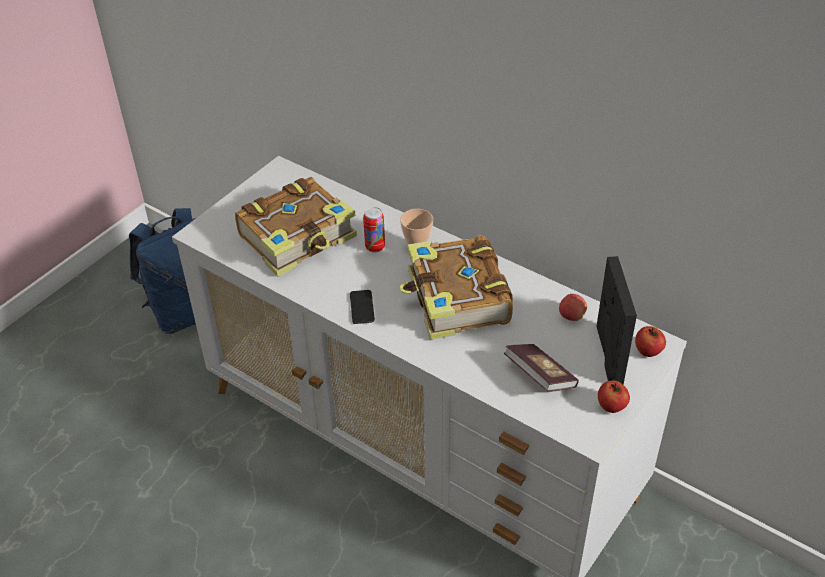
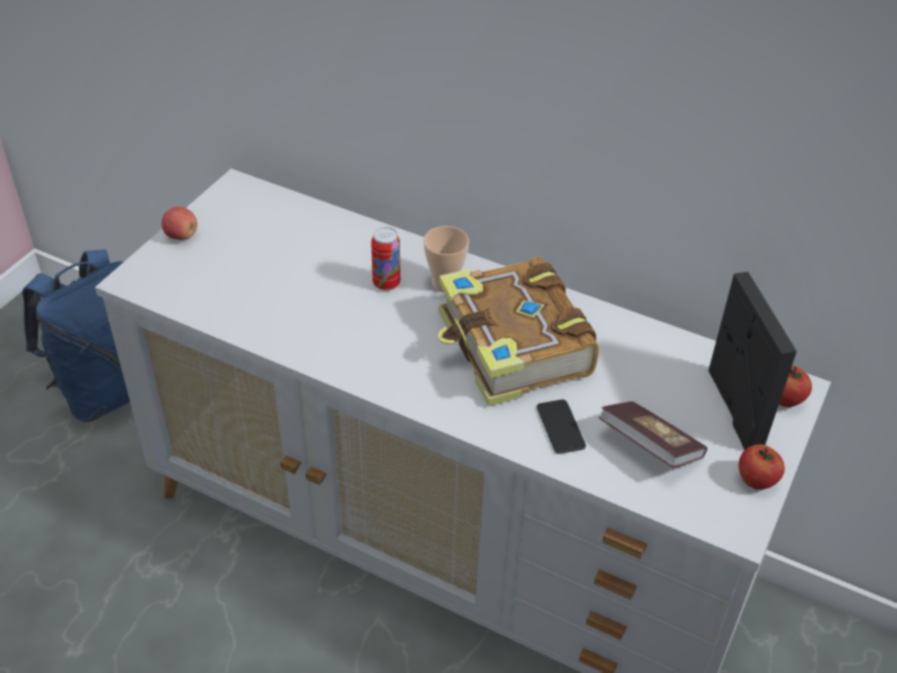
camera: 10 degrees left, 0 degrees up
book [235,177,357,277] -> none
phone [350,290,375,324] -> phone moved to [537,399,586,454]
apple [559,294,587,321] -> apple moved to [162,207,197,240]

